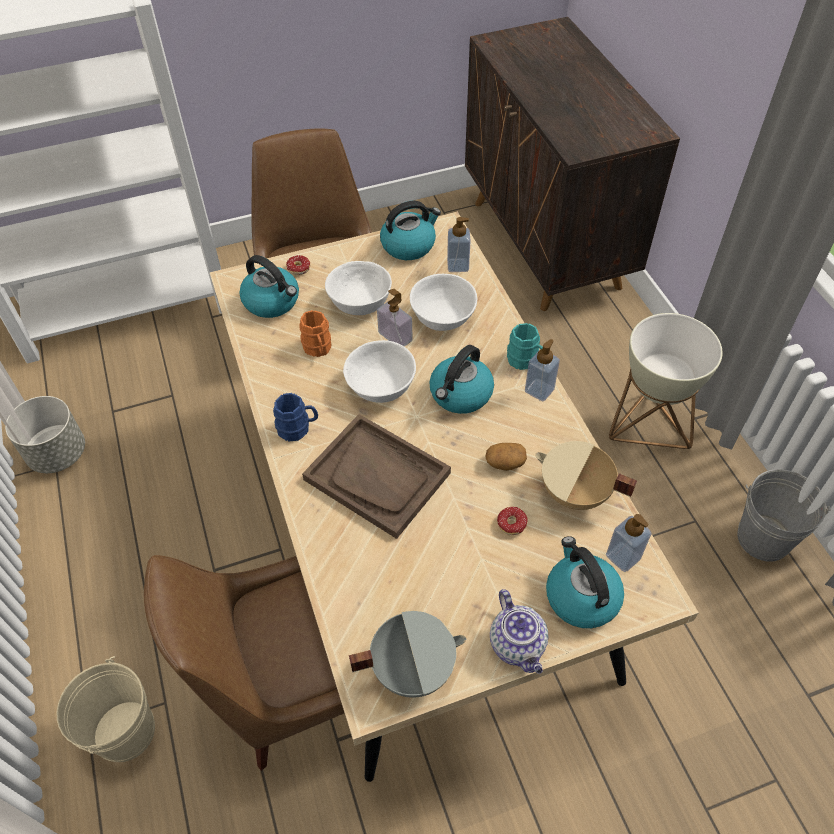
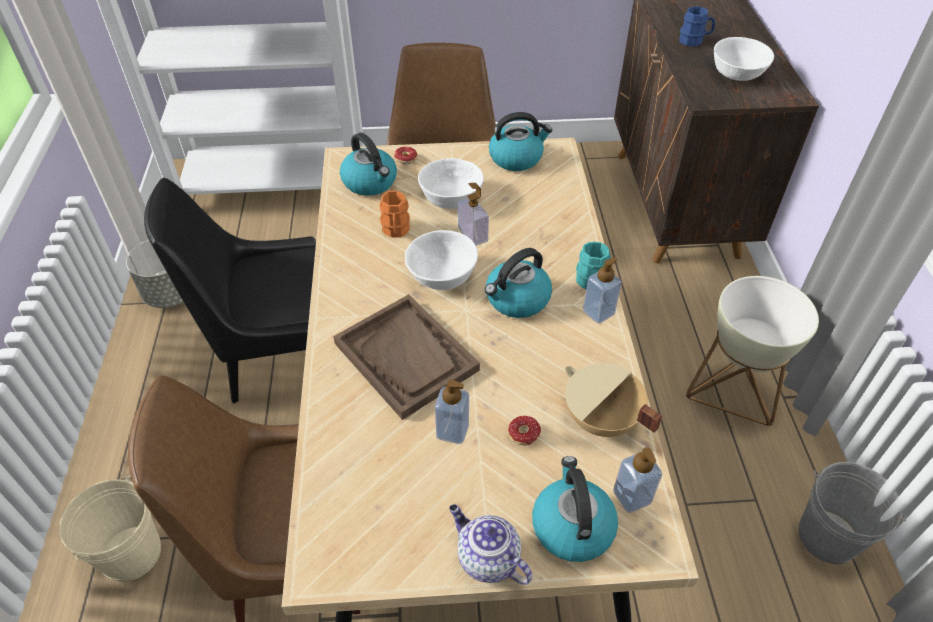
camera: 15 degrees right, 5 degrees down
blue mug [273,393,318,441] -> blue mug moved to [679,6,715,46]
grey cooking pot [349,611,466,698] -> none
white bowl [410,274,477,331] -> white bowl moved to [714,37,774,81]
soap dispenser [447,217,471,272] -> soap dispenser moved to [435,380,469,444]
potato [485,443,527,471] -> none
teapot [490,589,549,674] -> teapot turned 135 degrees clockwise [449,504,532,585]
none -> black chair [144,178,316,404]

